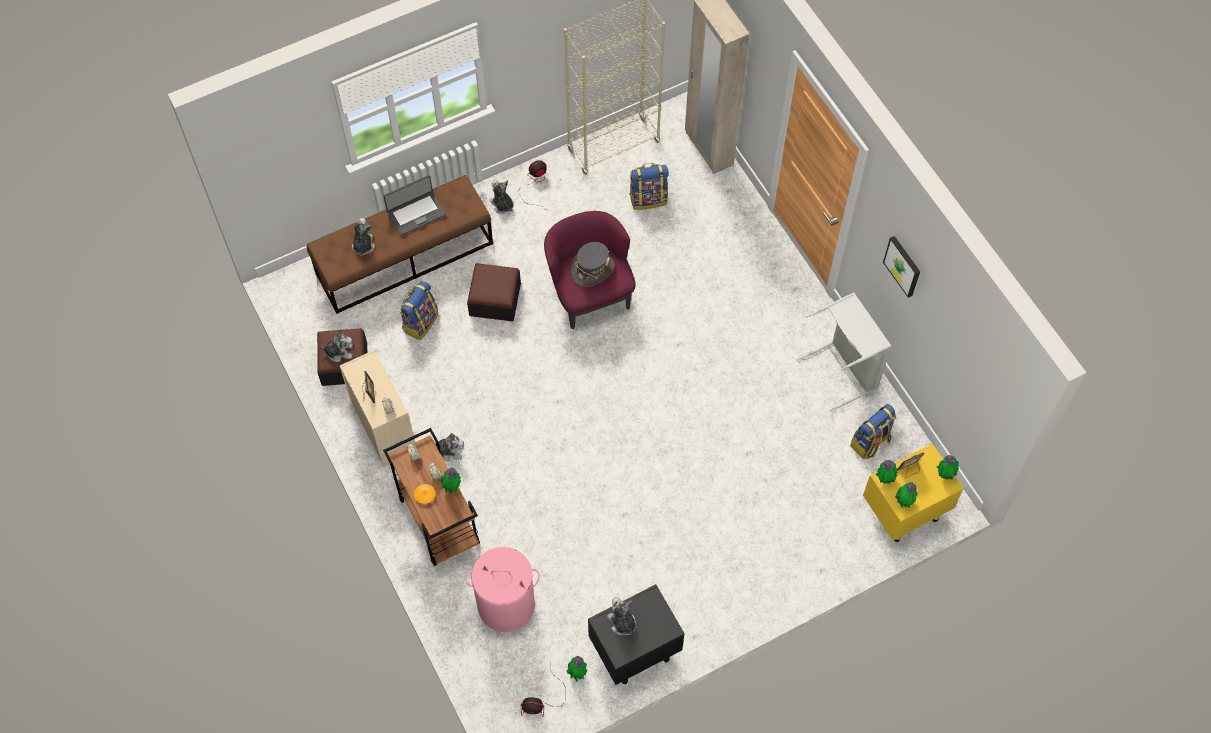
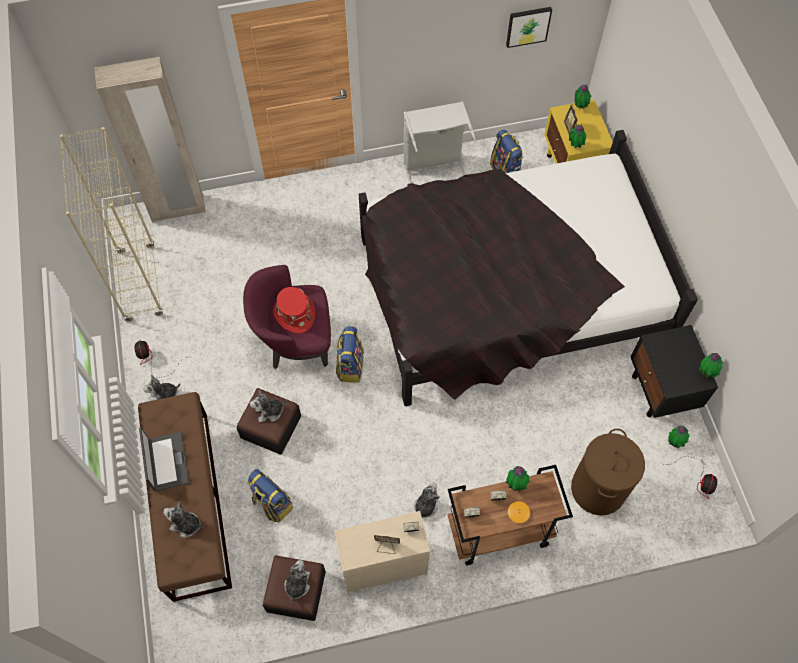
camera: 75 degrees left, 0 degrees up
pink laundry basket [464,547,540,632] -> brown laundry basket [571,429,645,516]
grey hat [571,242,614,287] -> red hat [273,287,315,333]
plush toy [607,597,636,636] -> plush toy moved to [250,389,287,423]
backpack [629,163,669,210] -> backpack moved to [336,326,364,383]
picture [883,236,920,298] -> picture moved to [506,7,552,48]
potted plant [895,482,918,508] -> potted plant moved to [699,353,723,378]
none -> black bed [359,130,698,406]

